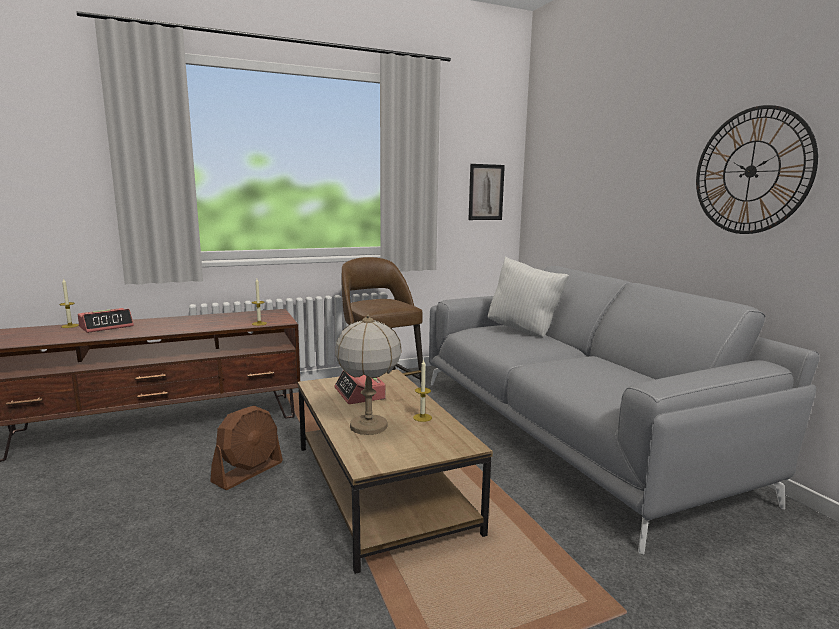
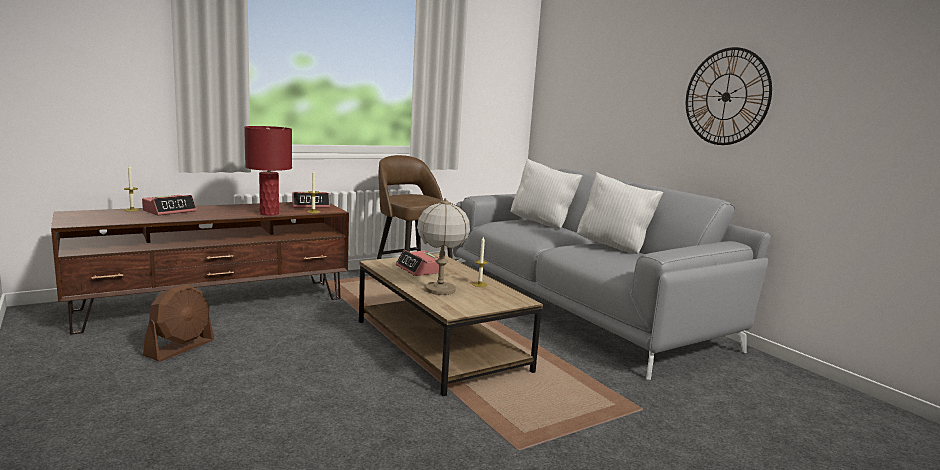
camera: 10 degrees left, 0 degrees up
brown fan [210,405,283,490] -> brown fan moved to [143,284,214,362]
picture [468,164,505,220] -> none
none -> red table lamp [244,126,292,215]
none -> alarm clock [292,192,330,208]
none -> white pillow [577,172,663,254]

